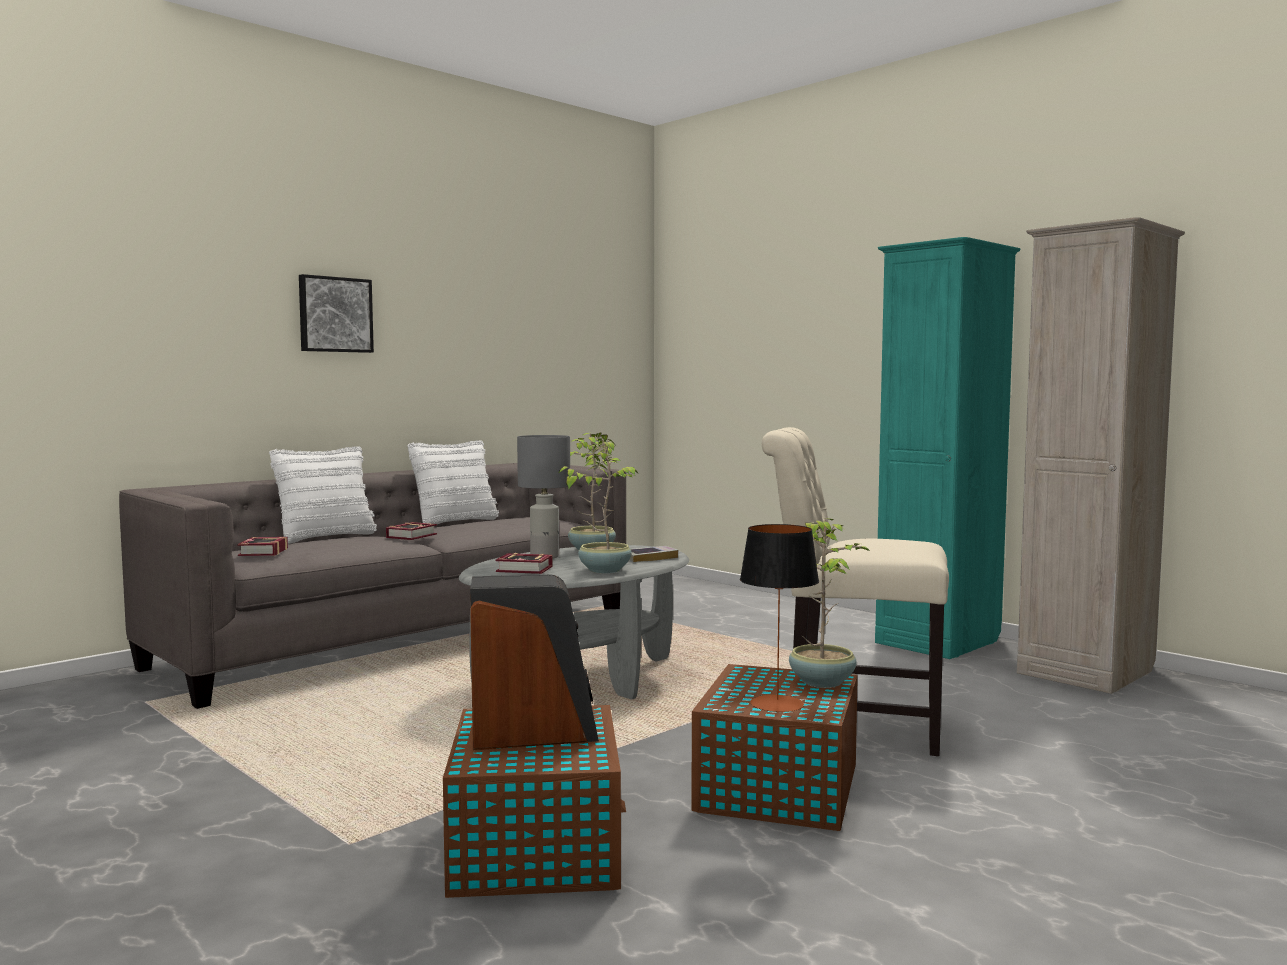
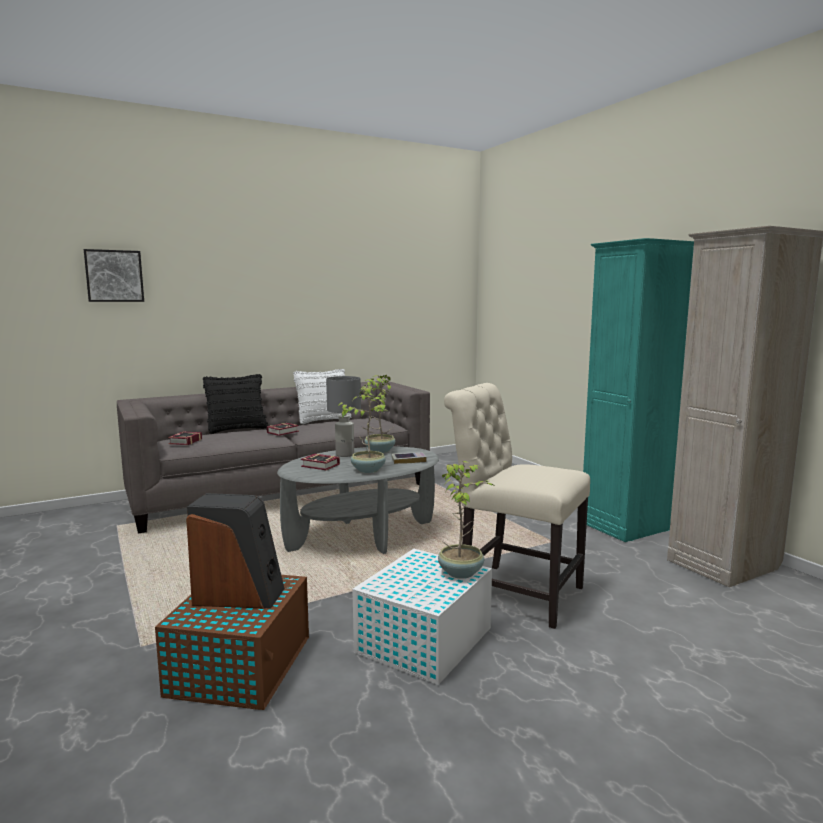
camera: 15 degrees right, 5 degrees up
white pillow [269,446,377,544] -> black pillow [202,374,268,434]
picture [299,274,374,353] -> picture moved to [84,249,144,302]
brown storage box [691,664,858,831] -> white storage box [352,549,492,685]
table lamp [740,524,819,713] -> none

